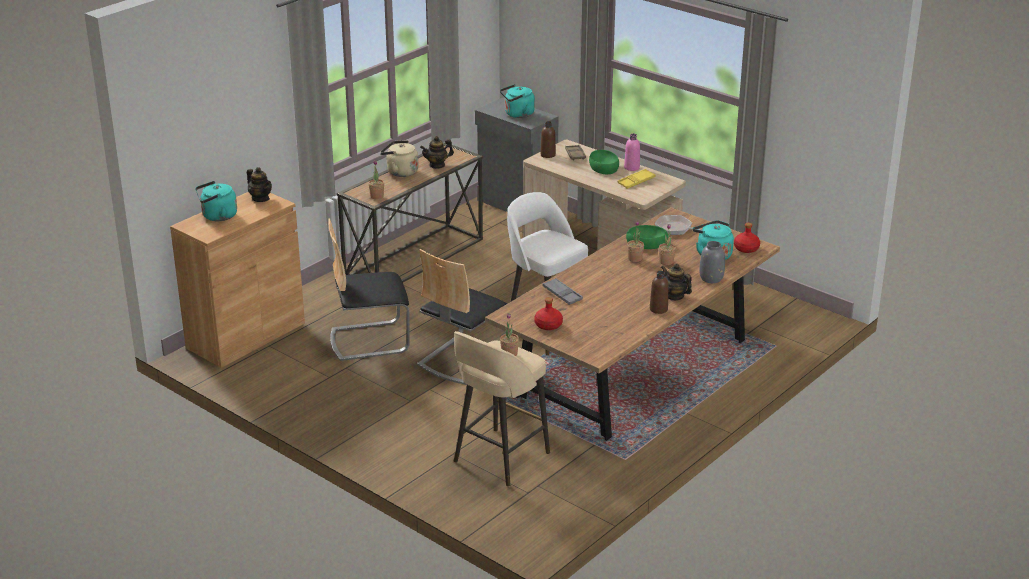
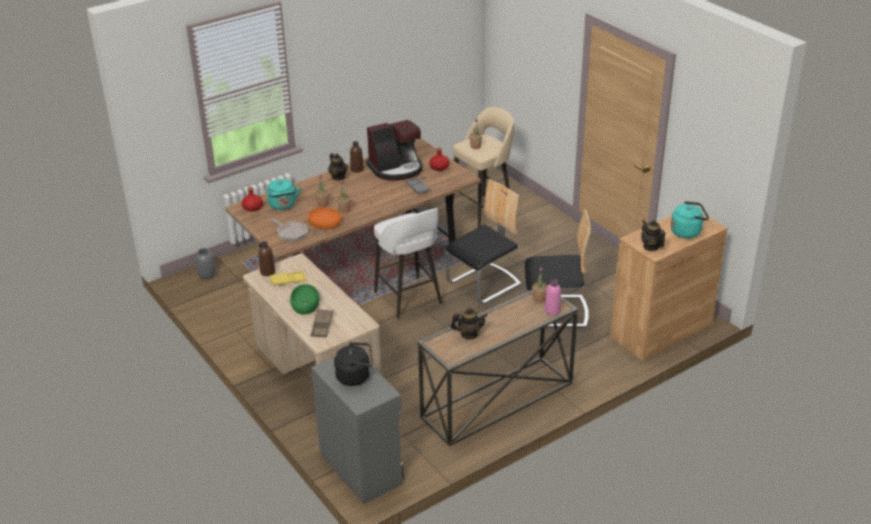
camera: 165 degrees left, 5 degrees up
beige kettle [380,140,419,177] -> none
turquoise kettle [500,84,535,118] -> black kettle [334,342,373,386]
brown bottle [540,121,556,158] -> brown bottle moved to [258,241,275,276]
pink bottle [624,134,640,171] -> pink bottle moved to [544,279,561,315]
green bowl [626,225,668,249] -> orange bowl [308,208,342,229]
grey vase [699,241,725,283] -> grey vase moved to [196,248,216,279]
none -> coffee machine [366,120,422,181]

